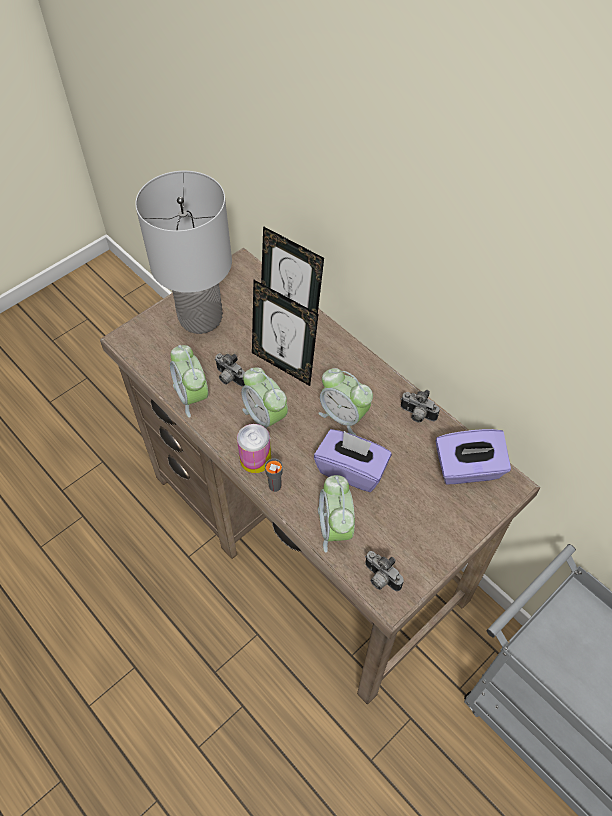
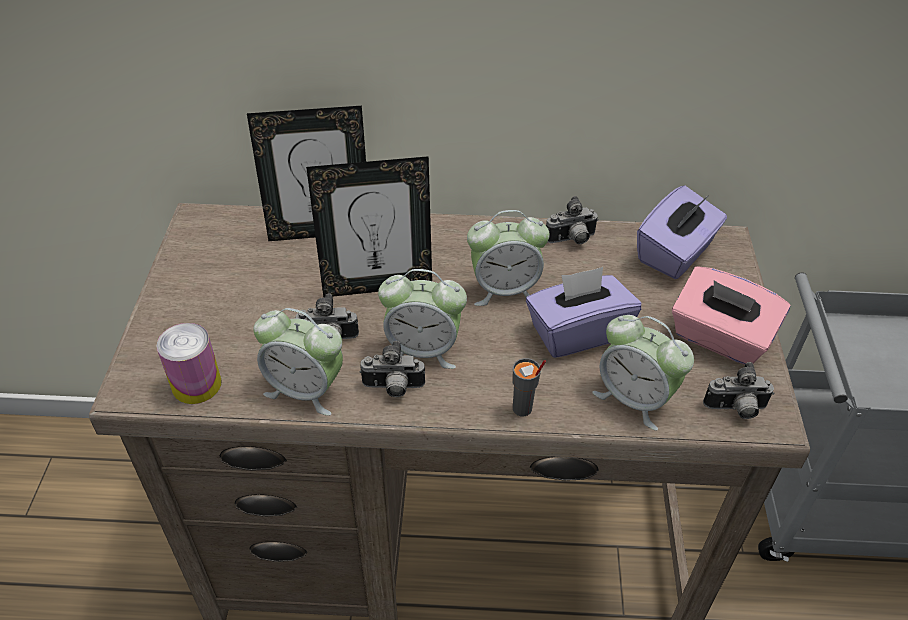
camera: 45 degrees left, 10 degrees down
grey table lamp [135,171,232,334] -> none
can [237,424,271,473] -> can moved to [157,323,221,404]
none -> camera [360,341,425,397]
none -> pink tissue box [672,266,791,365]

